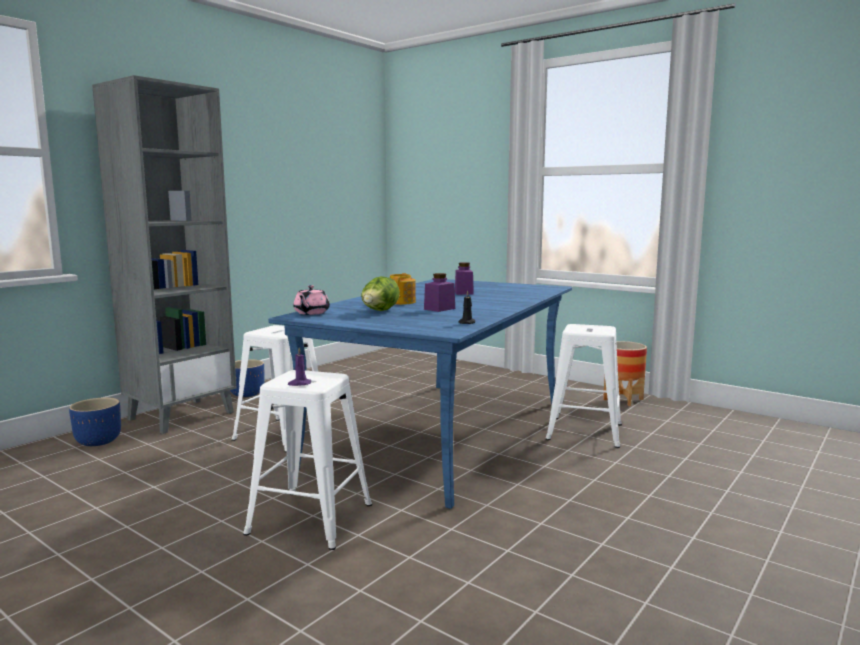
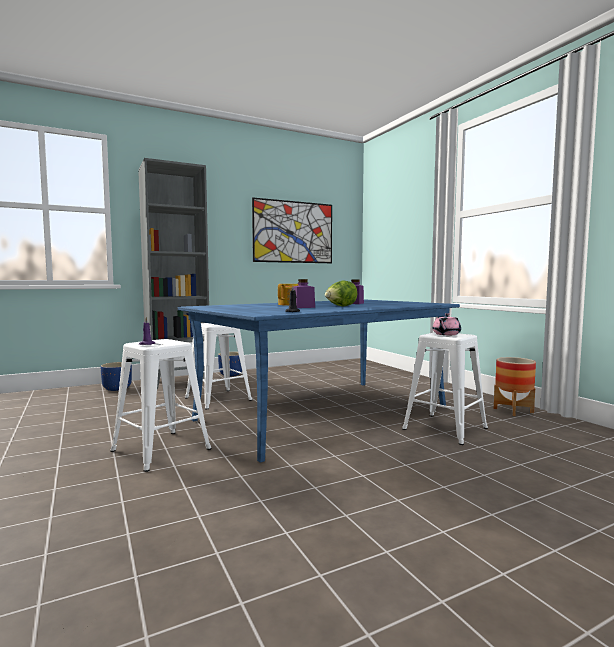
camera: 25 degrees right, 5 degrees down
pink teapot [293,285,330,315] -> pink teapot moved to [433,313,461,335]
lettuce [361,276,400,311] -> lettuce moved to [325,280,357,307]
none -> picture [252,197,332,263]

